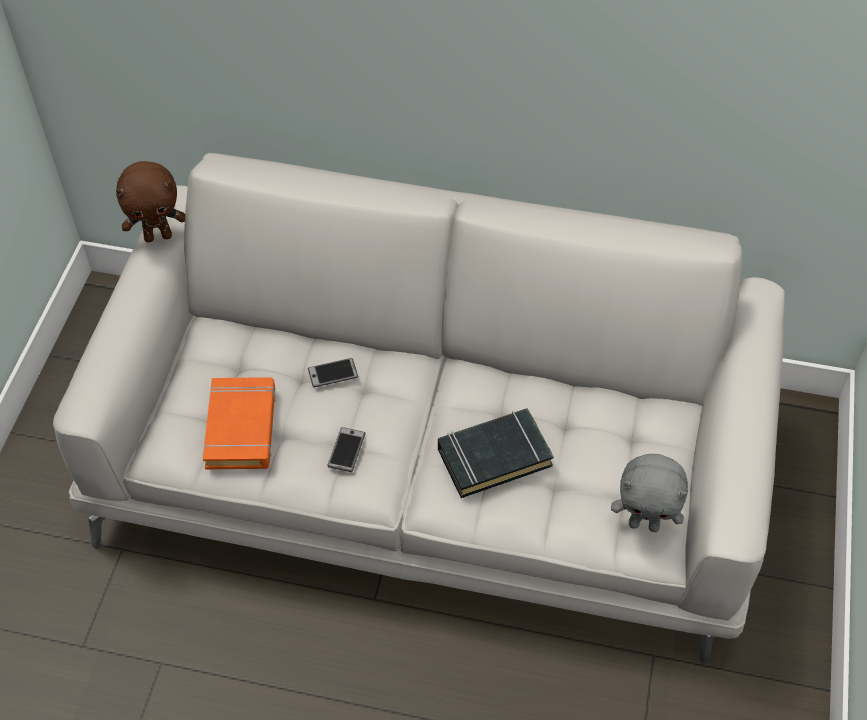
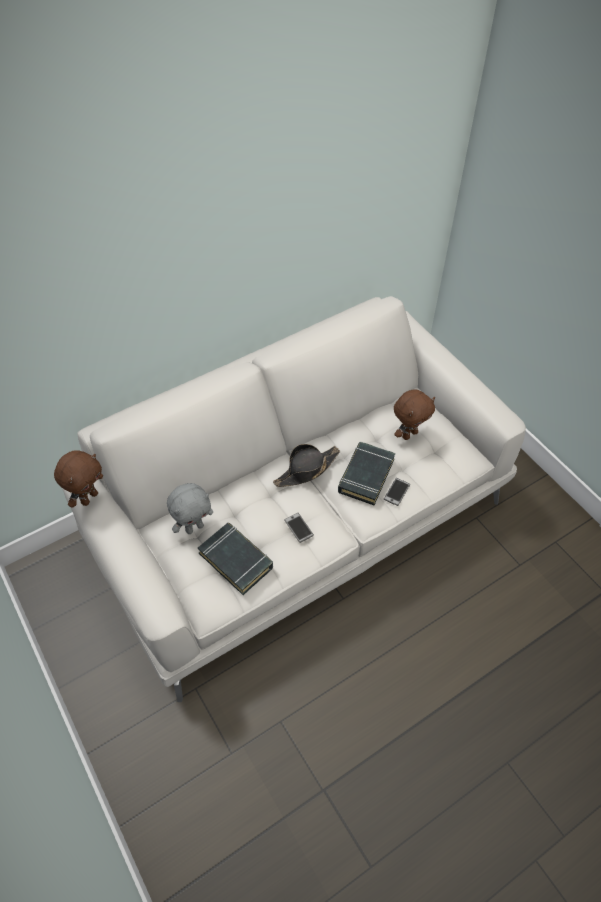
camera: 45 degrees left, 0 degrees up
orange book [203,377,276,469] -> black book [198,523,273,595]
phone [308,358,358,388] -> phone moved to [384,478,410,506]
grey plush toy [611,454,688,532] -> grey plush toy moved to [167,483,213,534]
none -> black hat [273,444,340,487]
none -> brown plush toy [394,389,435,440]

